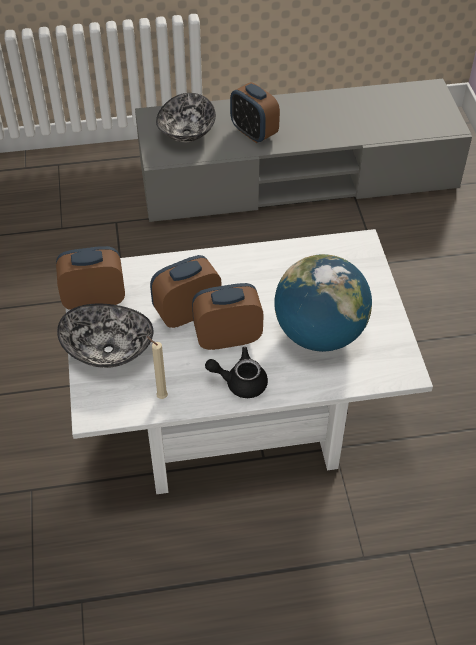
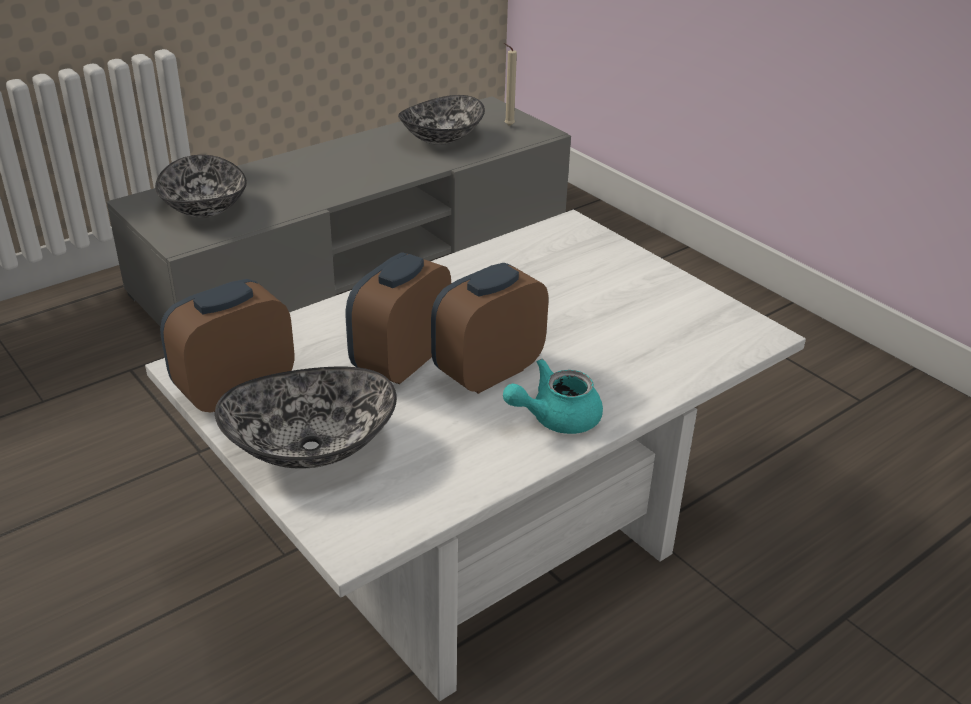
camera: 30 degrees left, 15 degrees down
beige candle [146,336,168,399] -> beige candle moved to [504,43,517,126]
black teapot [205,347,268,398] -> turquoise teapot [503,359,603,434]
alarm clock [230,82,280,143] -> none
globe [274,254,372,352] -> none
none -> bowl [398,95,485,145]

